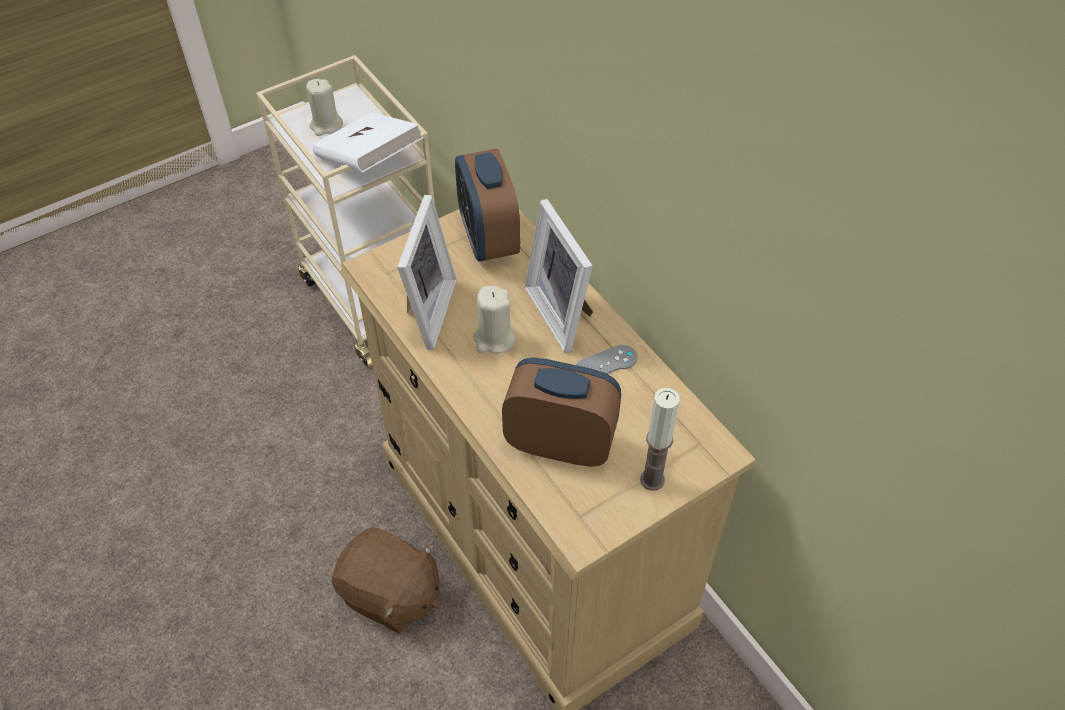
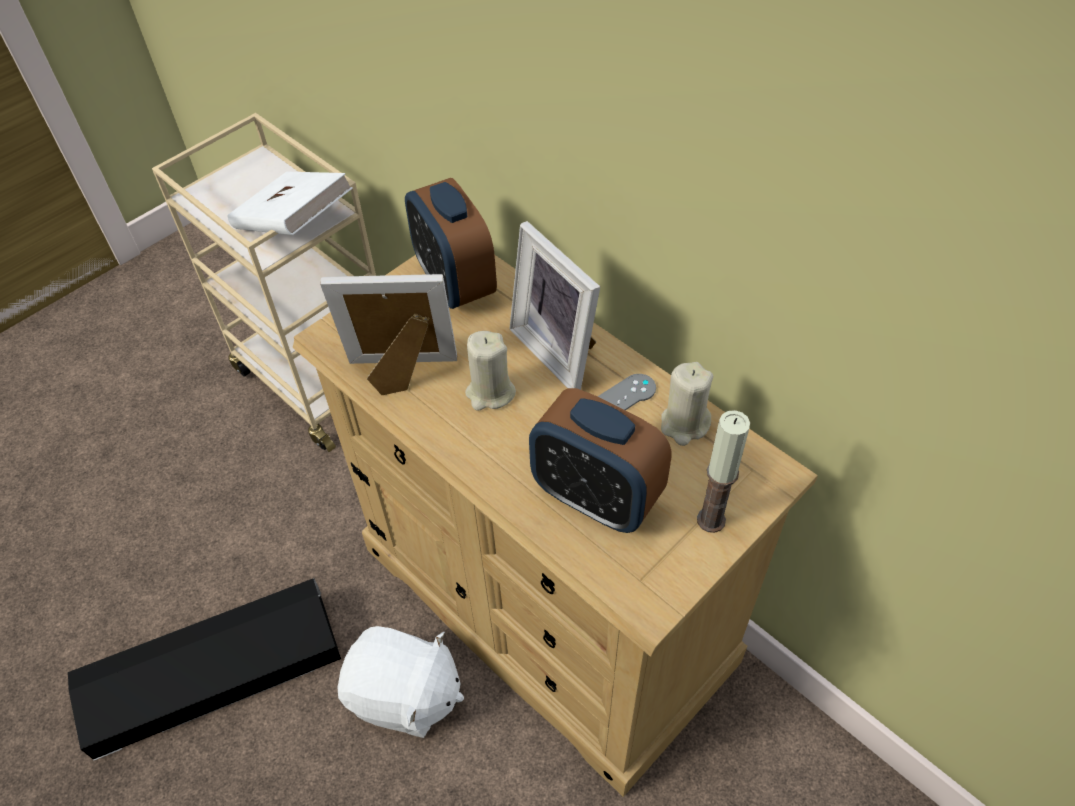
camera: 10 degrees left, 0 degrees up
beige candle [306,79,343,136] -> beige candle moved to [661,362,713,446]
brown plush toy [332,527,440,634] -> white plush toy [337,626,464,738]
picture frame [397,195,457,350] -> picture frame turned 90 degrees counterclockwise [320,274,457,395]
alarm clock [502,358,621,467] -> alarm clock turned 150 degrees counterclockwise [529,388,672,533]
none -> black storage box [68,578,341,761]

